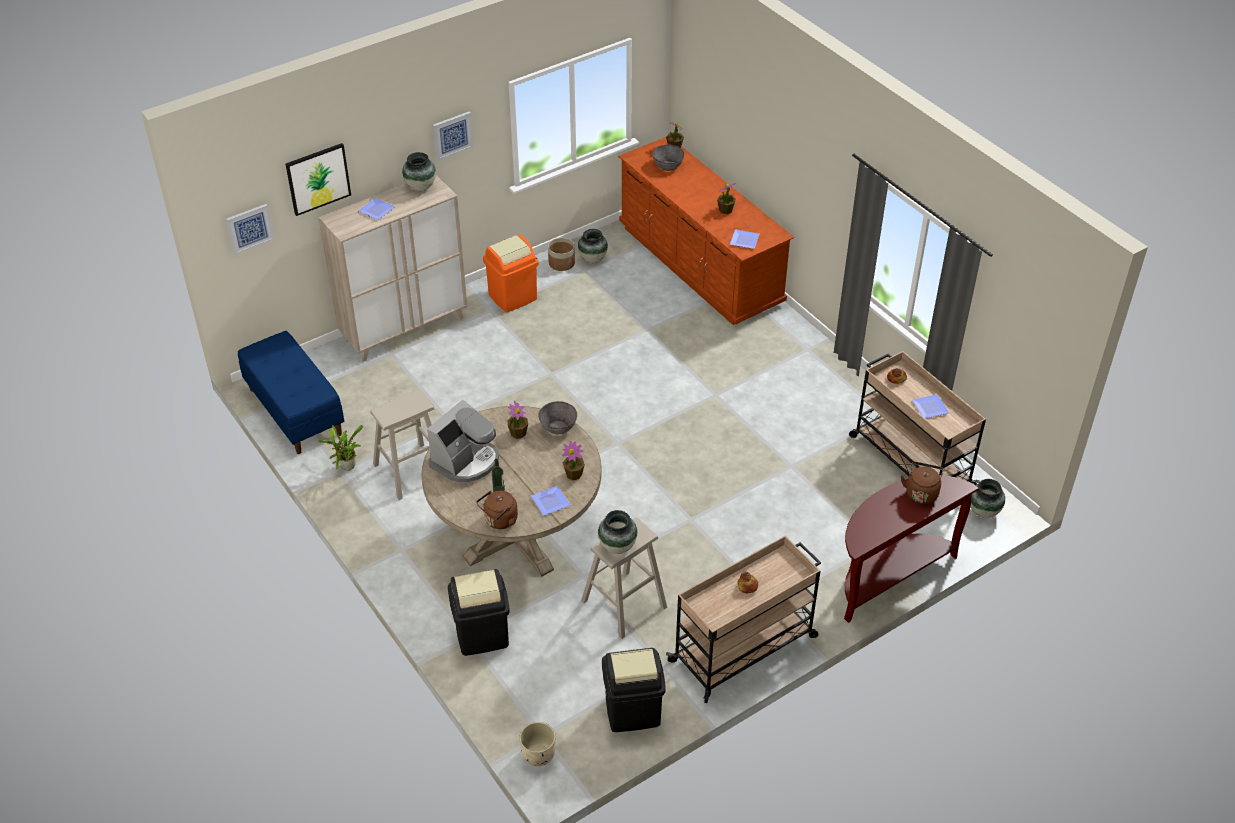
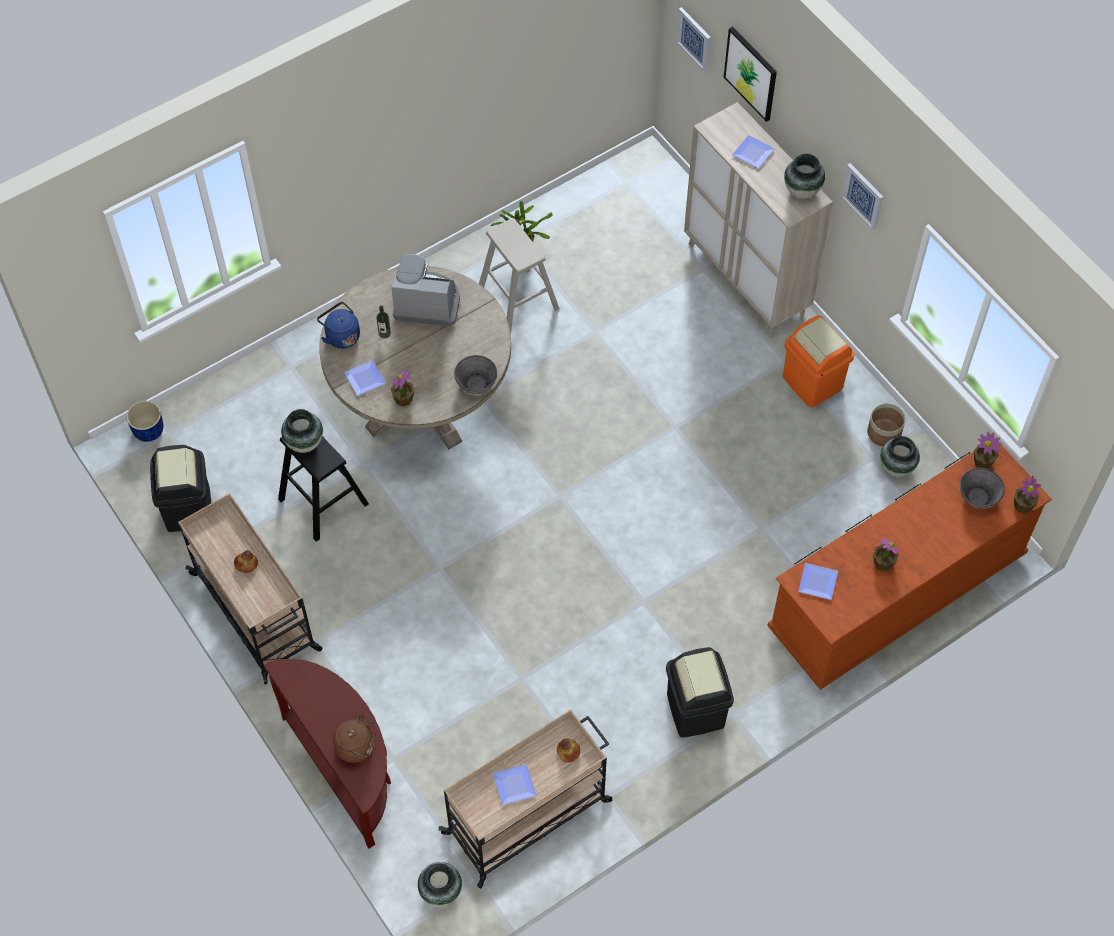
camera: 90 degrees right, 15 degrees up
blue bench [238,331,344,454] -> none
coffee machine [427,400,499,483] -> coffee machine turned 150 degrees clockwise [391,254,460,327]
black trash can [448,569,510,656] -> black trash can moved to [666,647,734,738]
brown kettle [476,491,518,529] -> blue kettle [317,302,360,349]
potted plant [507,401,528,439] -> potted plant moved to [974,432,1002,469]
beige planter [519,722,556,766] -> blue planter [126,401,164,442]
beige stool [581,518,667,639] -> black stool [278,436,369,542]

